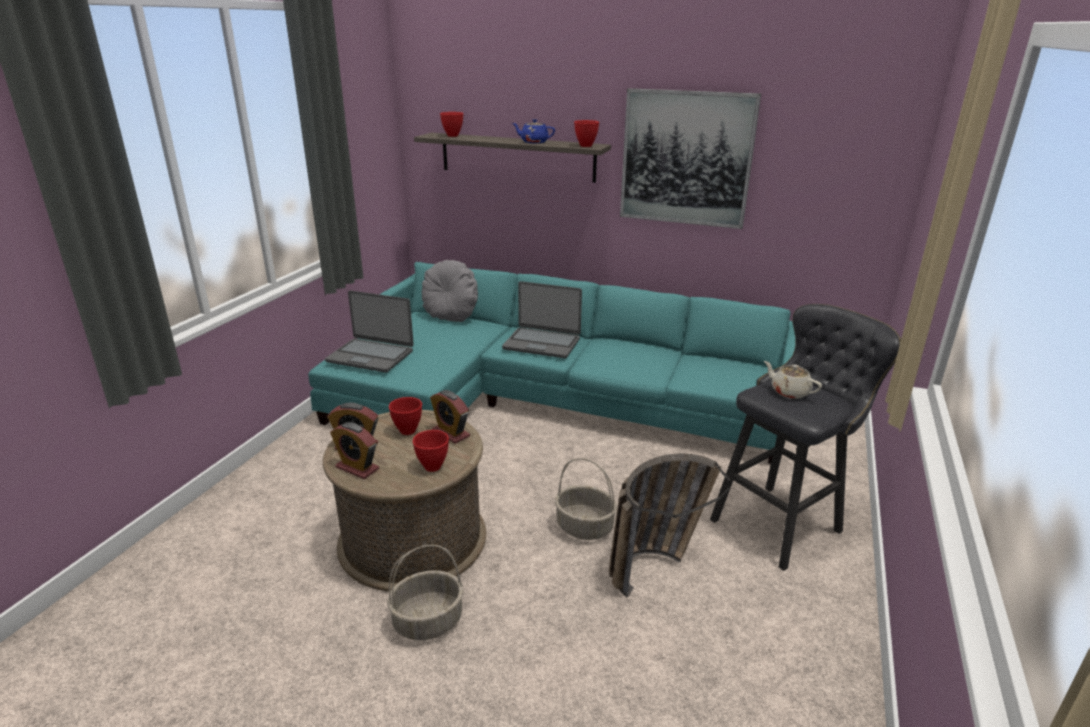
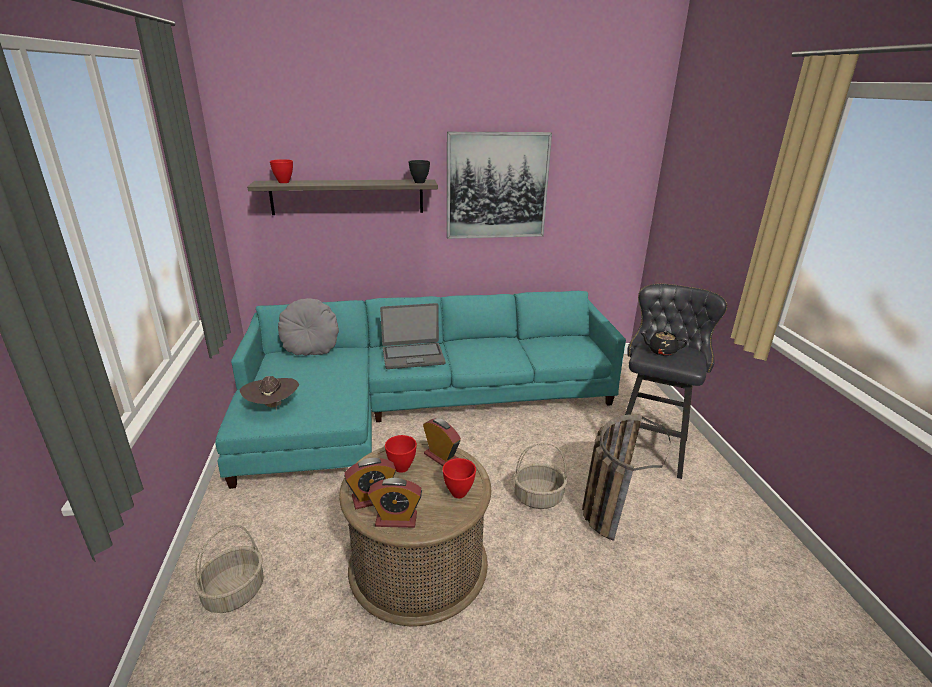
camera: 30 degrees left, 0 degrees up
laptop [325,290,414,373] -> brown hat [239,376,299,411]
basket [387,545,464,640] -> basket moved to [194,525,264,613]
alarm clock [430,390,470,444] -> alarm clock turned 150 degrees counterclockwise [423,418,461,466]
blue teapot [512,119,555,143] -> none
red bowl [574,120,599,147] -> black bowl [409,160,430,183]
beige teapot [764,361,822,399] -> black teapot [641,331,687,356]

